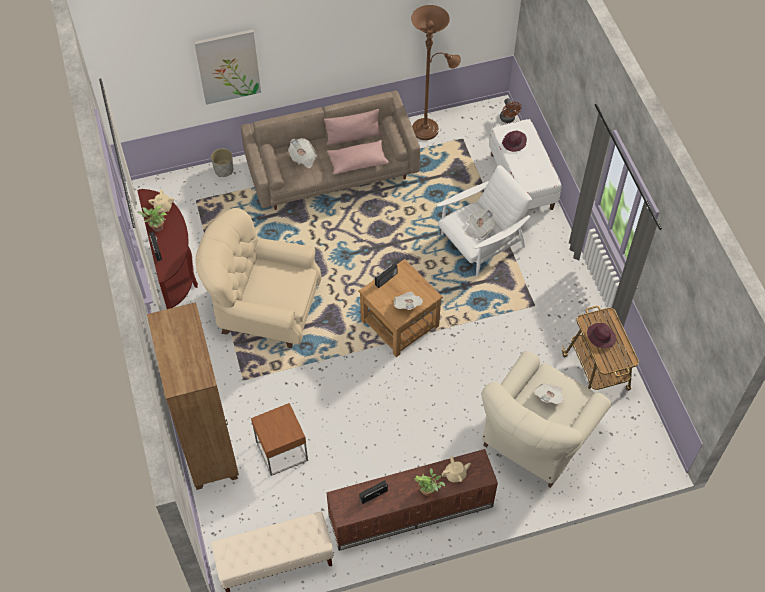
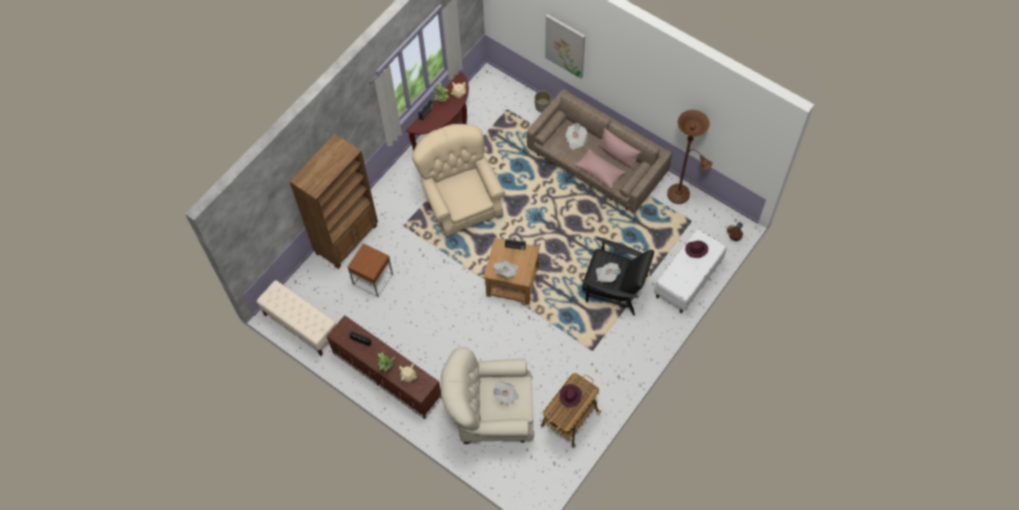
camera: 55 degrees right, 5 degrees up
white armchair [437,165,532,276] -> black armchair [581,237,654,316]

